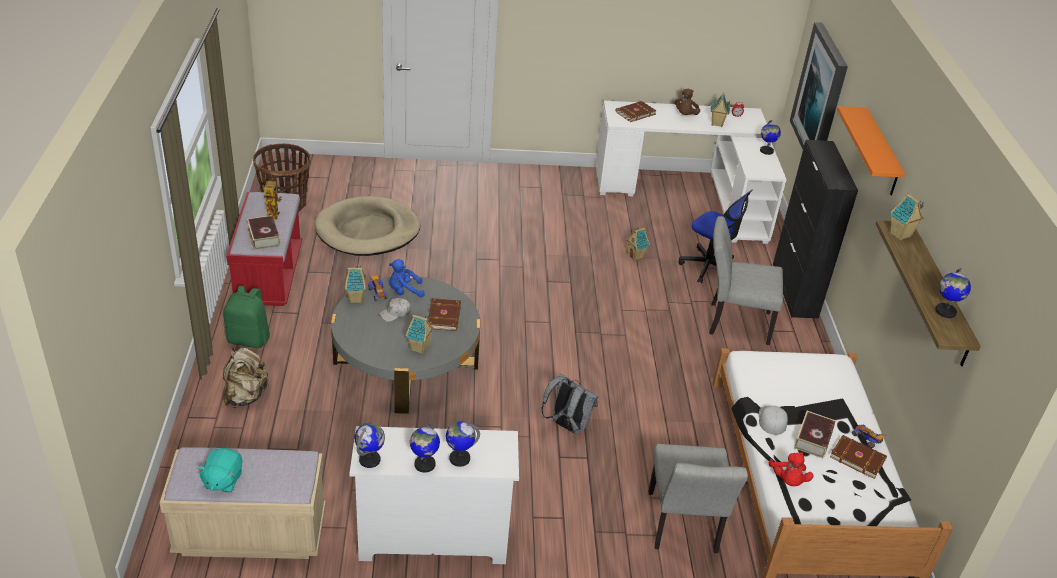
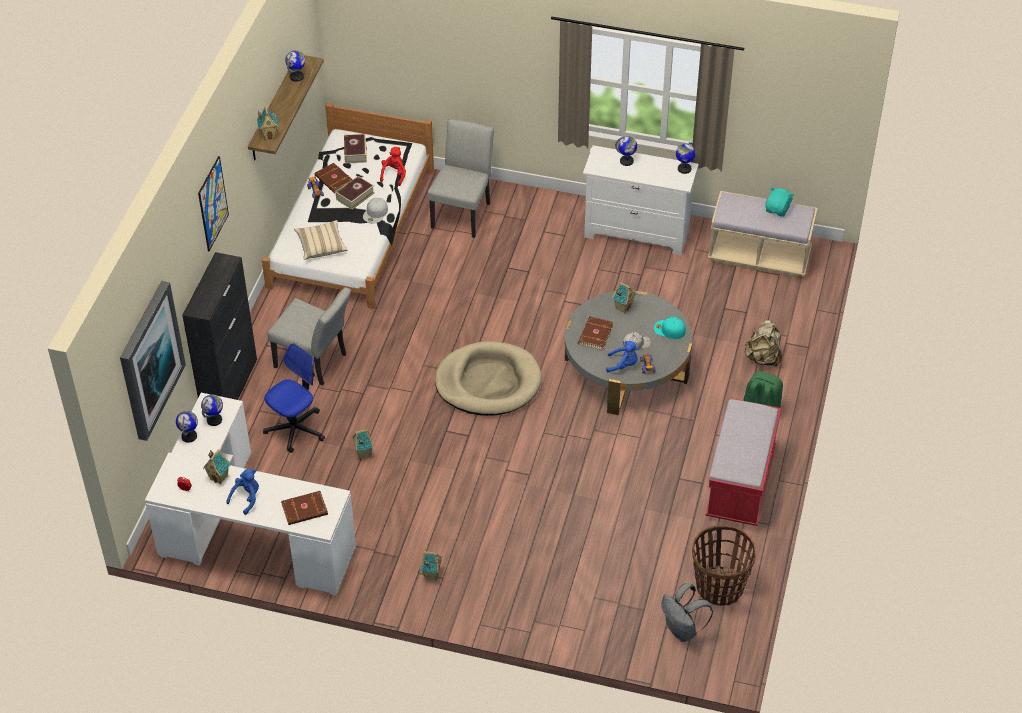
camera: 160 degrees left, 10 degrees up
book [247,215,280,250] -> book moved to [344,134,367,164]
toy robot [264,178,282,220] -> none
beige dog bed [314,196,420,256] -> beige dog bed moved to [435,341,542,416]
toy house [345,265,366,303] -> toy house moved to [420,551,442,580]
globe [410,423,440,473] -> globe moved to [201,394,223,426]
grey backpack [541,373,598,434] -> grey backpack moved to [661,583,713,642]
brown plush toy [674,89,700,115] -> blue plush toy [226,469,259,515]
office chair [678,190,753,283] -> office chair turned 75 degrees clockwise [263,343,325,453]
orange shelf [837,106,905,195] -> picture [198,156,229,251]
none -> beige pillow [294,220,347,260]
none -> turquoise cap [654,317,686,339]

